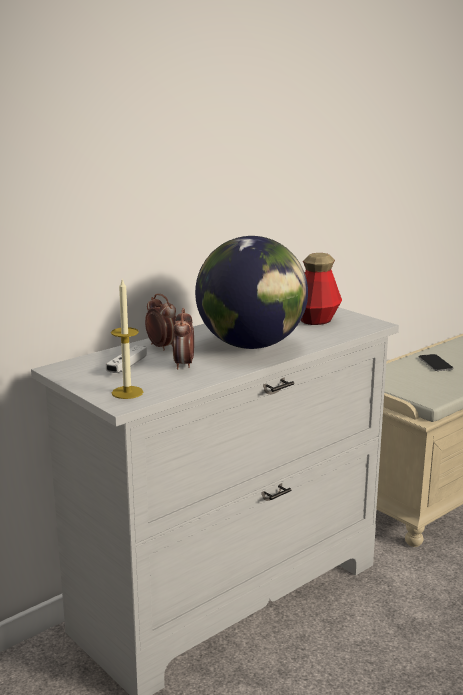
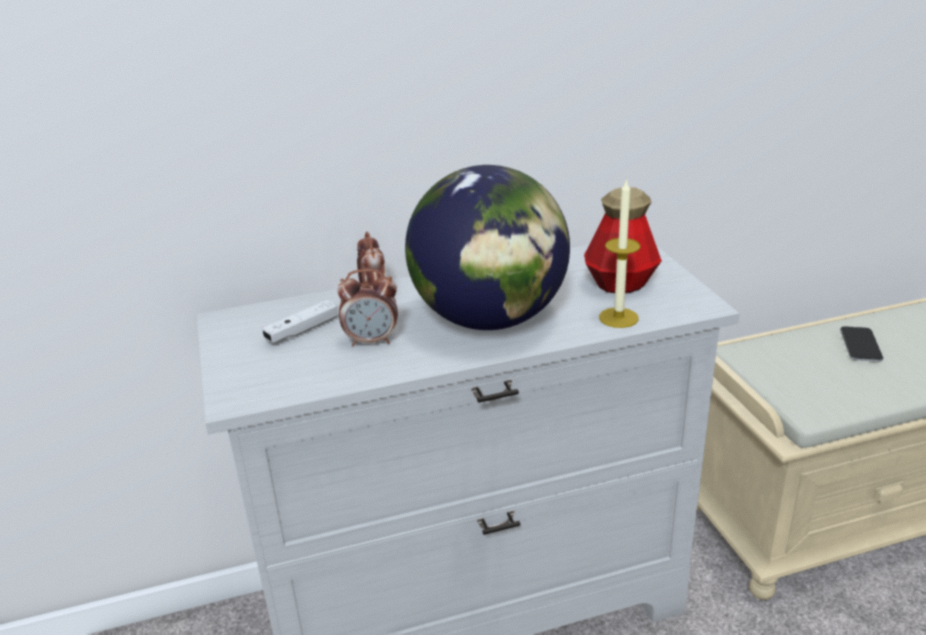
camera: 25 degrees right, 10 degrees up
candle [111,278,143,399] -> candle moved to [599,178,640,328]
alarm clock [173,308,194,369] -> alarm clock turned 120 degrees counterclockwise [337,269,398,346]

